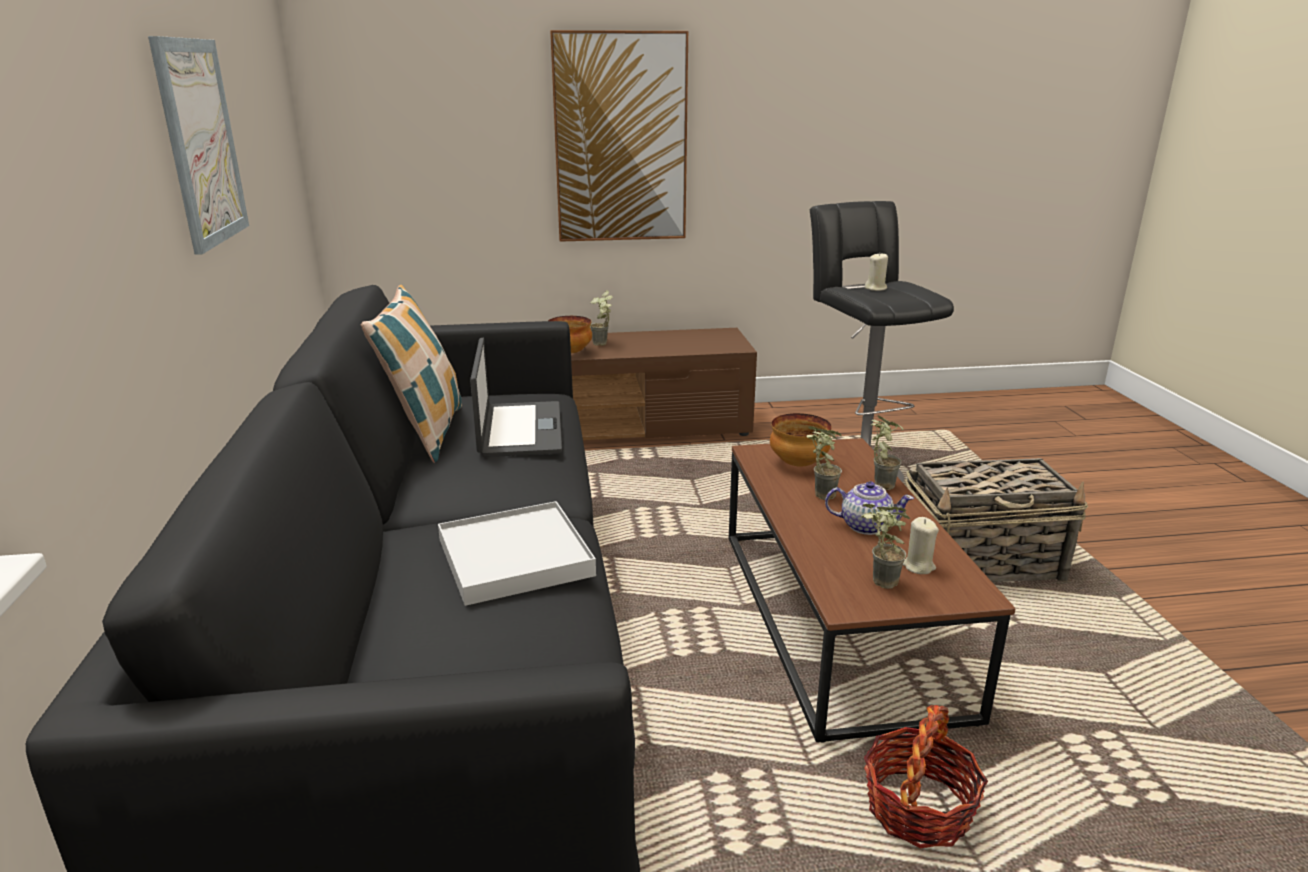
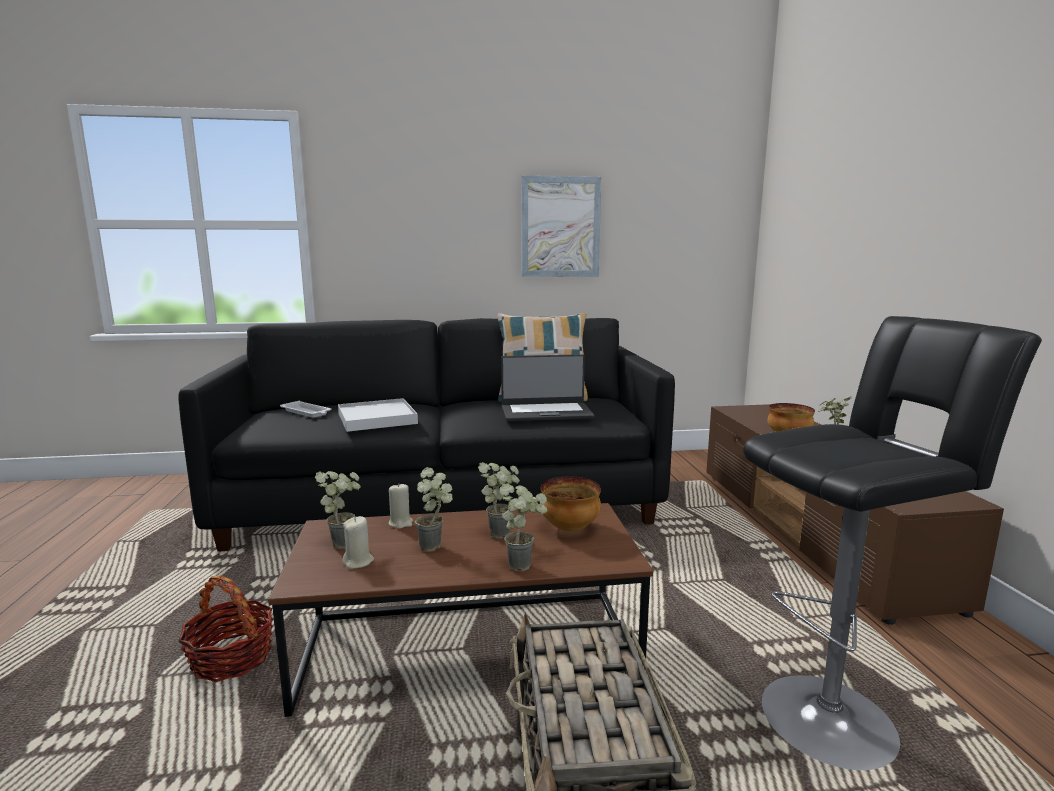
camera: 90 degrees right, 10 degrees down
picture [550,30,688,242] -> none
teapot [825,481,914,535] -> potted plant [415,467,453,552]
beige candle [864,252,888,291] -> beige candle moved to [388,483,413,529]
none -> white tray [280,401,332,418]

